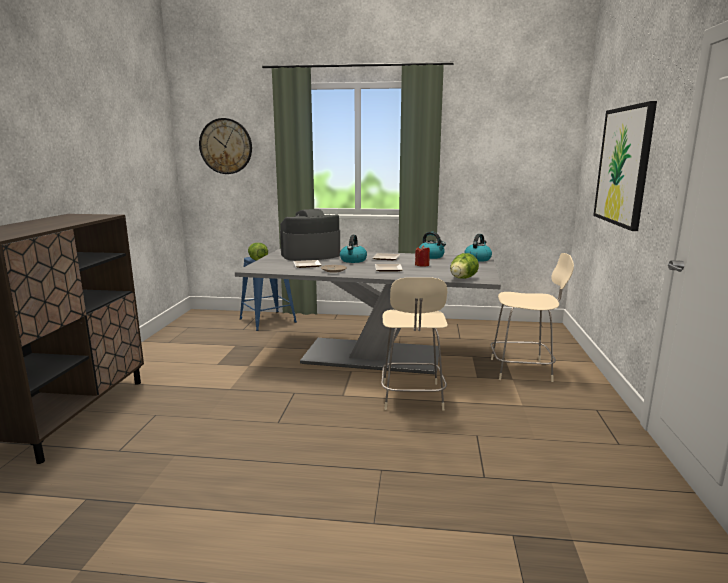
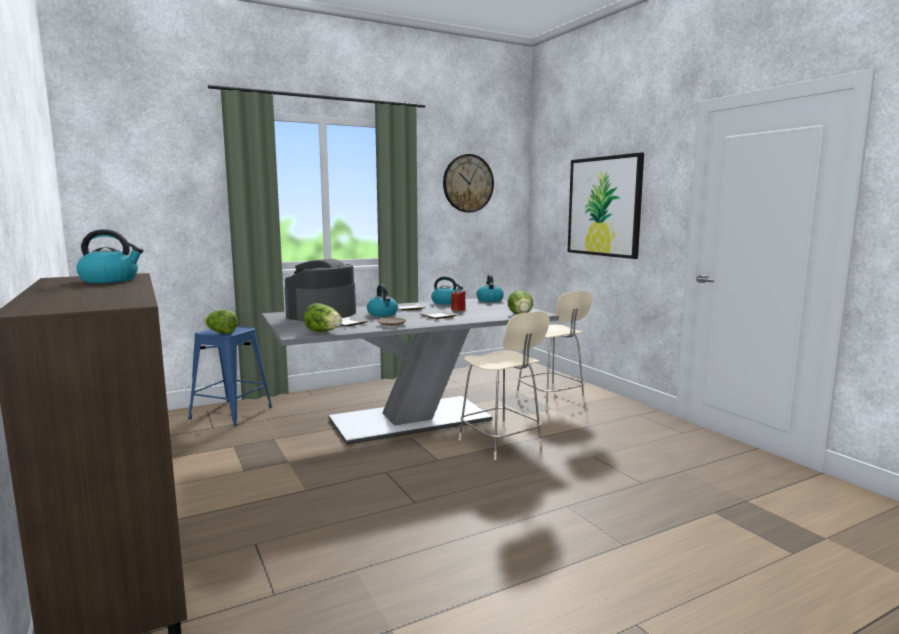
camera: 35 degrees left, 5 degrees down
wall clock [199,118,252,174] -> wall clock moved to [443,154,494,213]
beige chair [491,253,574,382] -> beige chair turned 90 degrees clockwise [516,291,592,410]
none -> kettle [76,229,144,283]
none -> lettuce [304,303,342,332]

